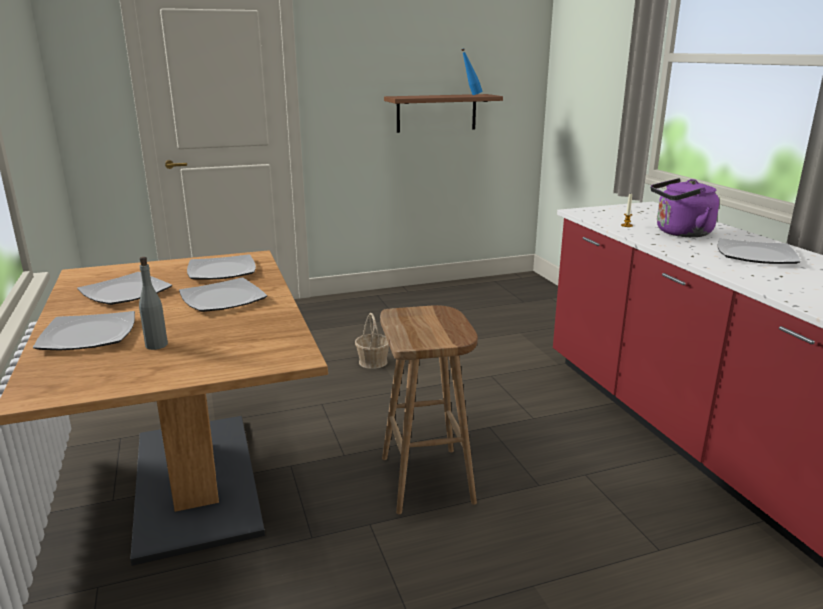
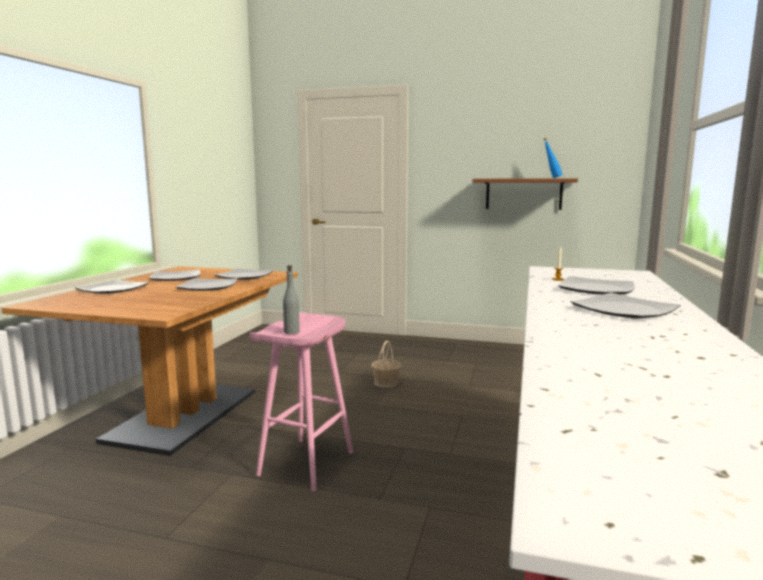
camera: 35 degrees right, 10 degrees down
grey bottle [139,257,168,350] -> grey bottle moved to [283,265,300,334]
brown stool [380,305,478,514] -> pink stool [250,313,353,491]
purple kettle [651,178,719,237] -> plate [559,276,635,294]

